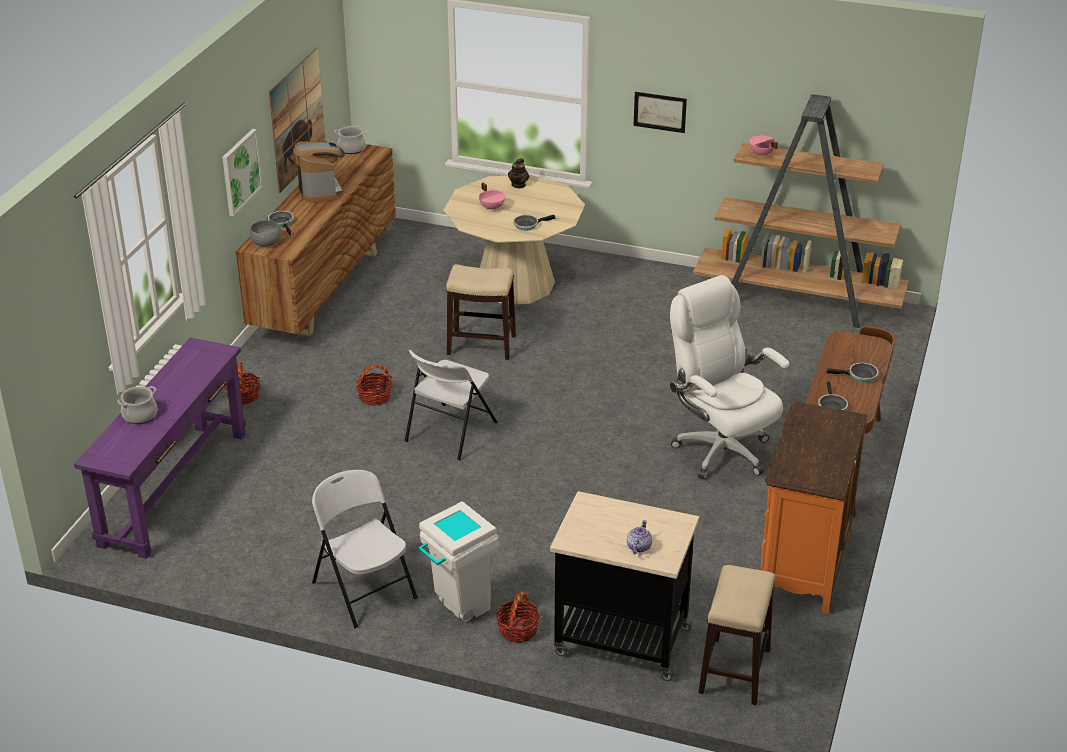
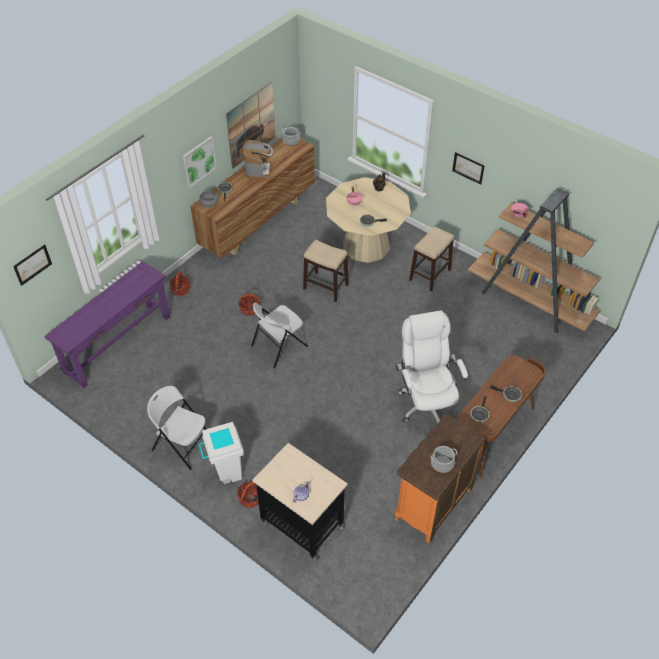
camera: 20 degrees right, 15 degrees up
cooking pot [117,386,157,424] -> cooking pot moved to [431,446,457,473]
white chair [312,470,418,629] -> white chair turned 45 degrees counterclockwise [147,386,206,470]
stool [698,565,775,705] -> stool moved to [409,227,454,291]
none -> picture [13,245,52,286]

